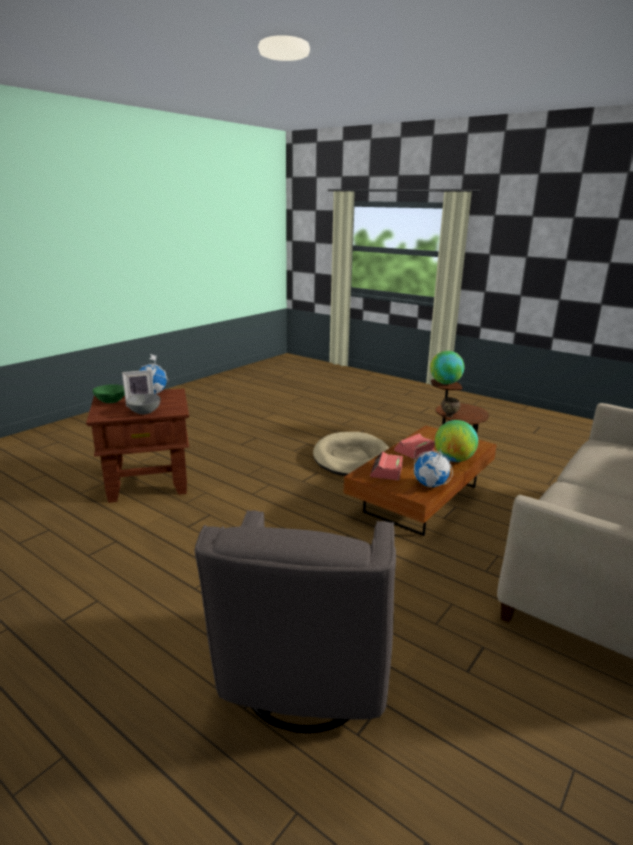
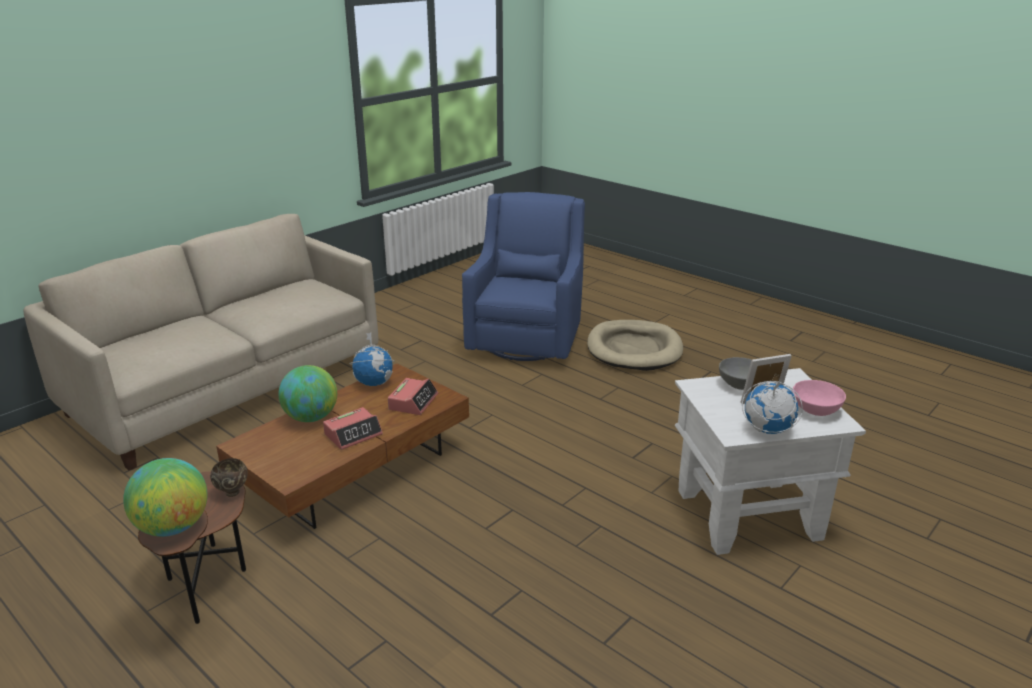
camera: 175 degrees left, 5 degrees up
brown side table [86,388,189,503] -> white side table [675,368,866,555]
green bowl [93,384,125,403] -> pink bowl [792,380,846,416]
grey armchair [195,510,396,733] -> blue armchair [462,192,585,361]
beige dog bed [313,432,389,476] -> beige dog bed moved to [587,320,683,371]

